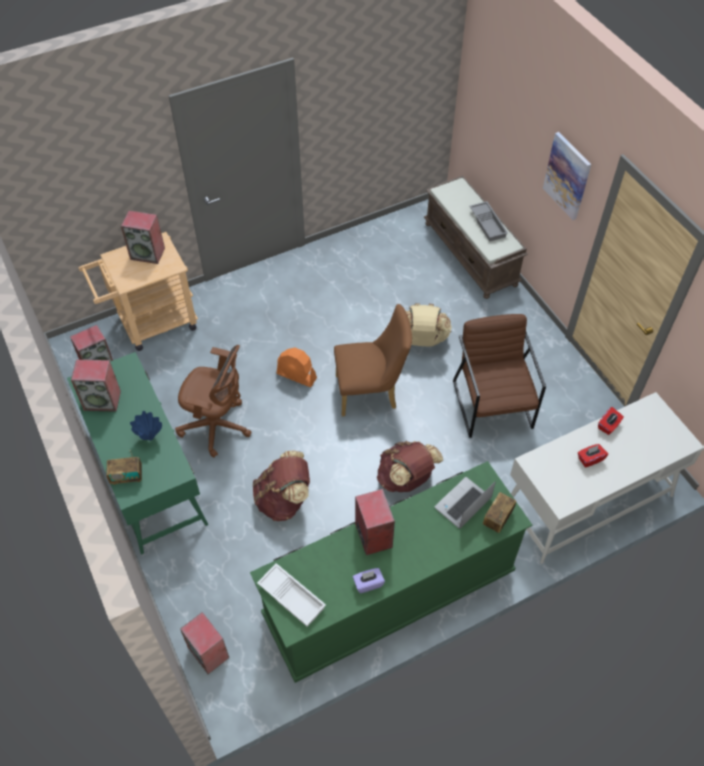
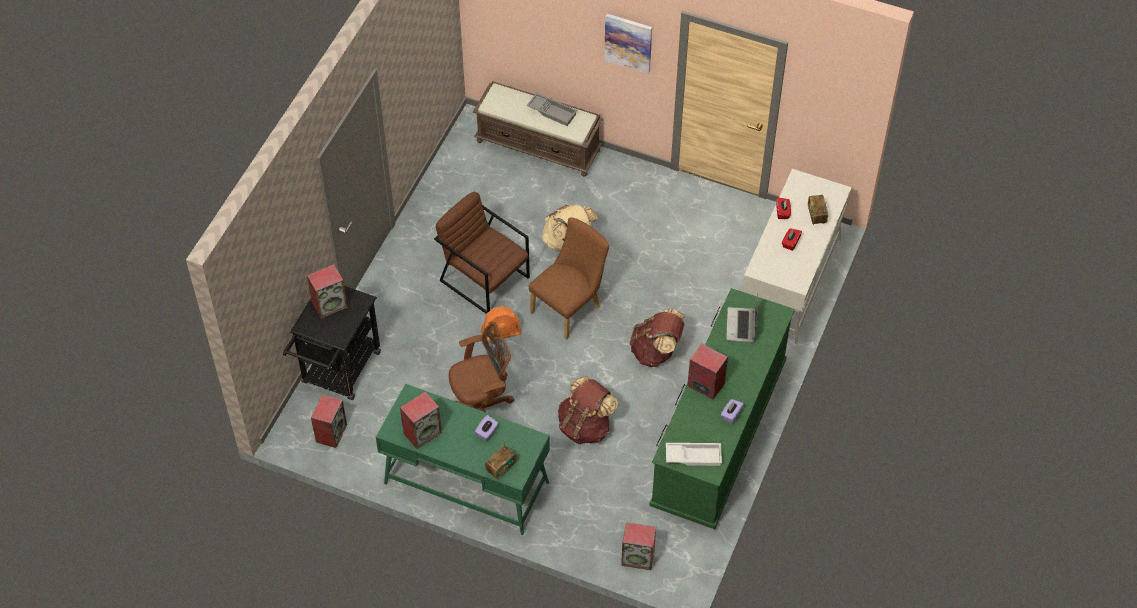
camera: 40 degrees left, 0 degrees up
beige cart [78,232,198,351] -> black cart [283,286,381,400]
blue vase [130,411,162,440] -> purple tissue box [475,415,498,441]
brown armchair [453,314,546,438] -> brown armchair moved to [434,192,530,314]
radio [483,492,516,533] -> radio moved to [808,195,828,225]

